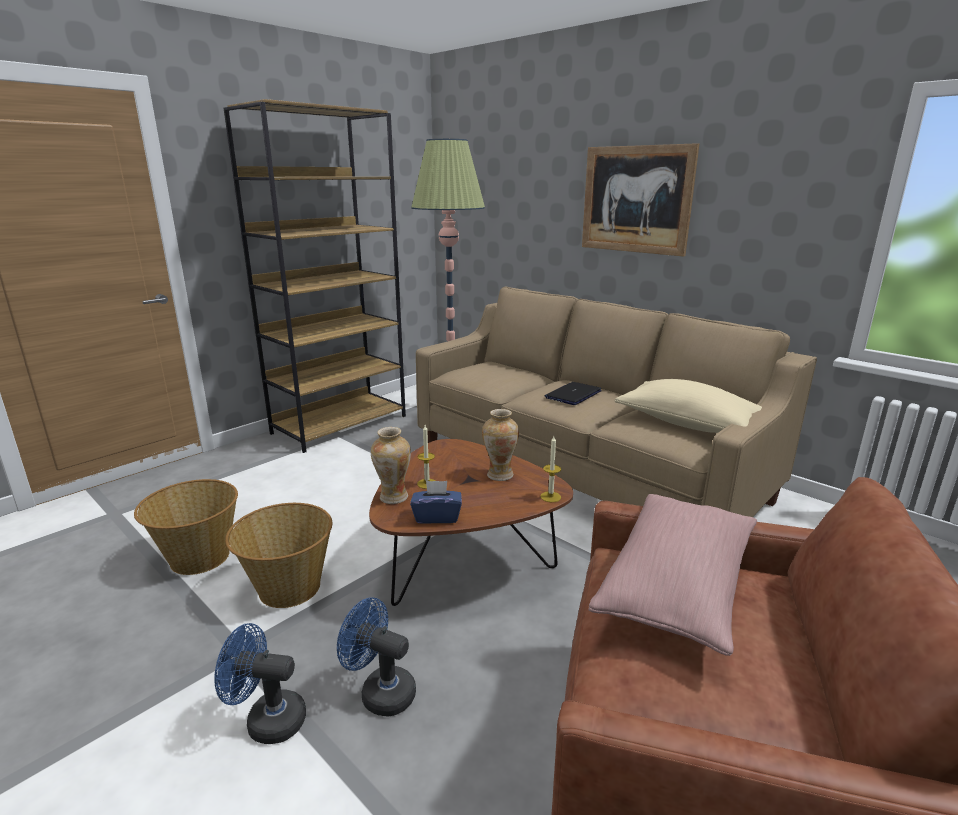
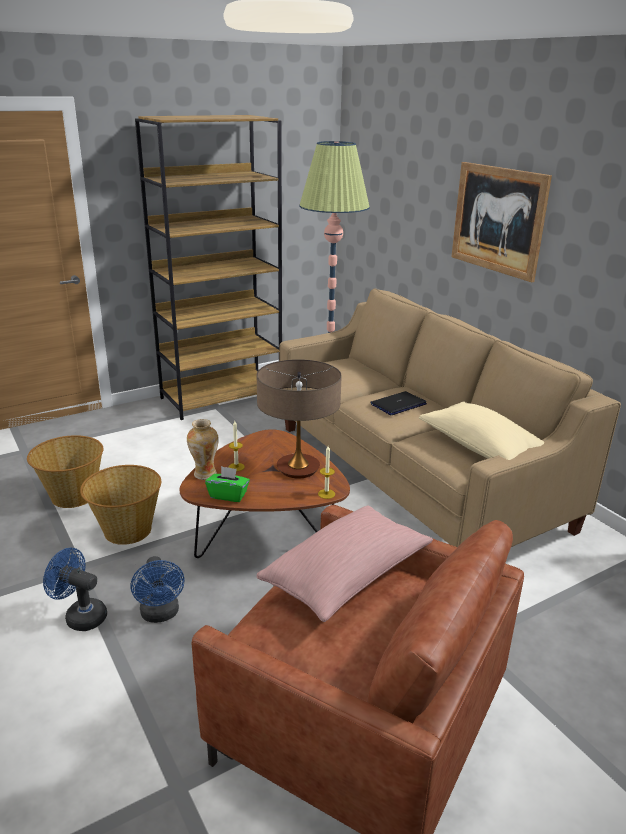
camera: 15 degrees right, 5 degrees up
blue fan [337,597,416,717] -> blue fan turned 150 degrees counterclockwise [131,556,184,623]
blue tissue box [410,481,462,524] -> green tissue box [205,466,250,502]
vase [482,409,519,481] -> table lamp [257,359,342,478]

